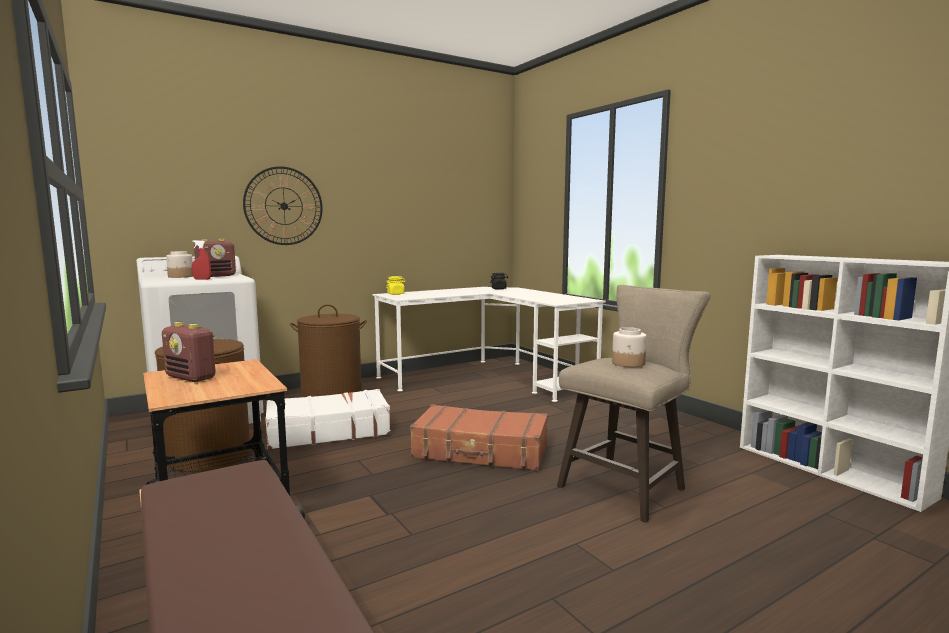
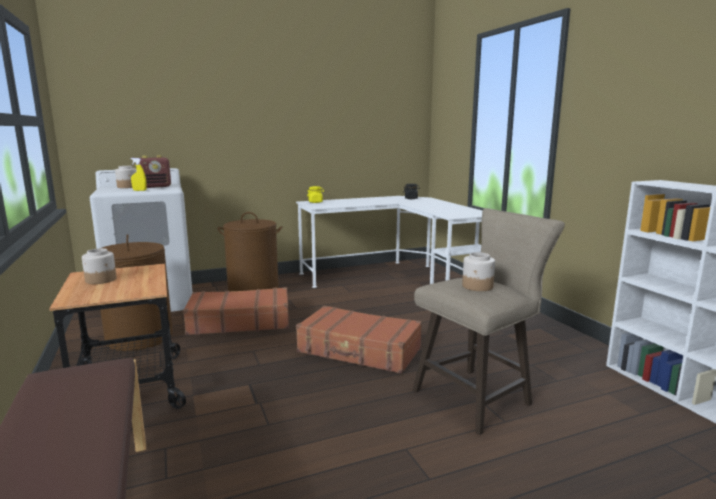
camera: 10 degrees right, 5 degrees up
radio [162,322,216,382] -> jar [82,248,117,284]
red spray bottle [192,240,211,280] -> yellow spray bottle [130,158,147,191]
wall clock [243,166,323,245] -> none
white suitcase [265,389,391,450] -> brown suitcase [183,287,289,335]

